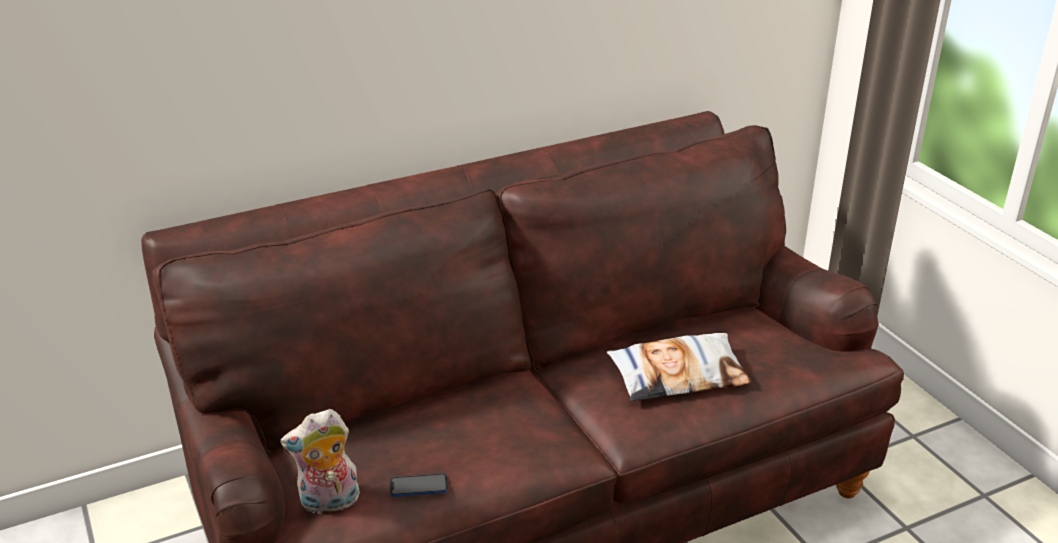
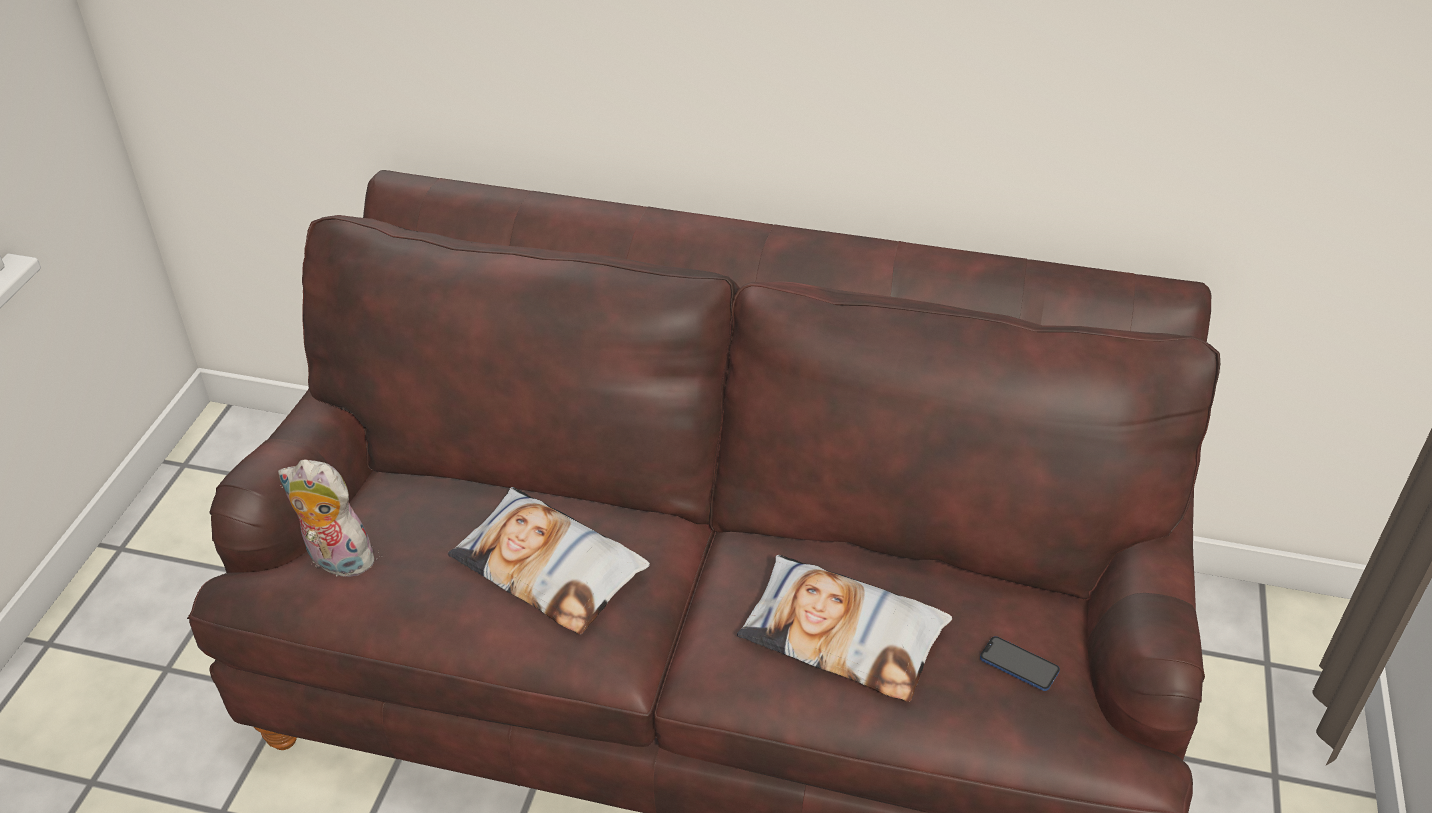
camera: 40 degrees right, 10 degrees up
phone [390,474,448,497] -> phone moved to [980,636,1060,691]
none -> pillow [448,487,650,635]

